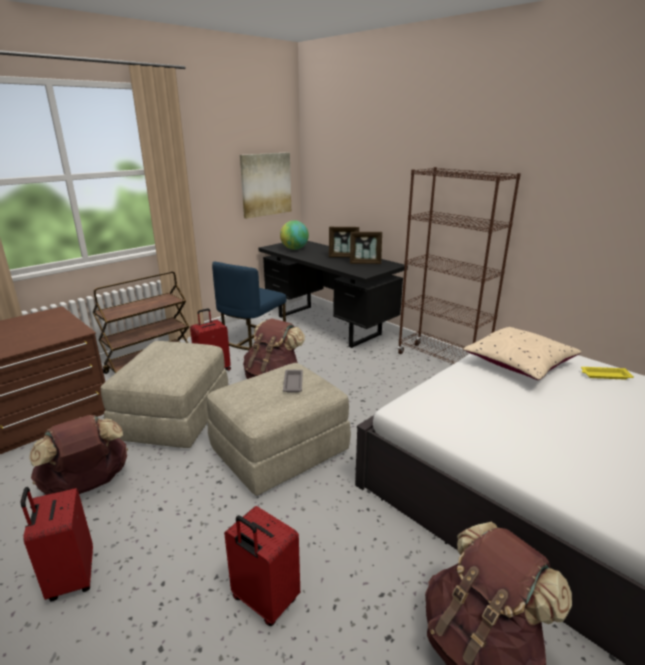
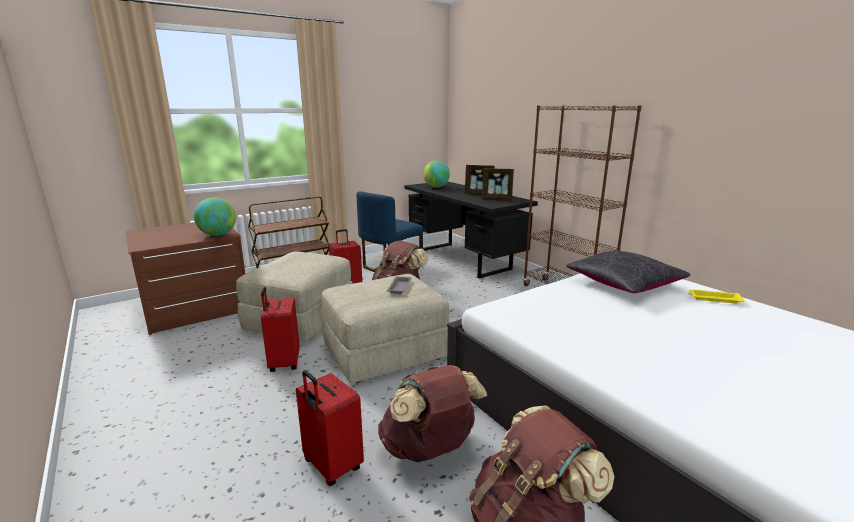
camera: 10 degrees right, 5 degrees down
red suitcase [21,487,93,602] -> red suitcase moved to [261,287,300,372]
brown backpack [29,415,128,495] -> brown backpack moved to [378,365,487,463]
picture [240,152,291,219] -> none
beige pillow [463,327,581,380] -> black pillow [566,251,691,293]
none -> globe [194,197,236,236]

